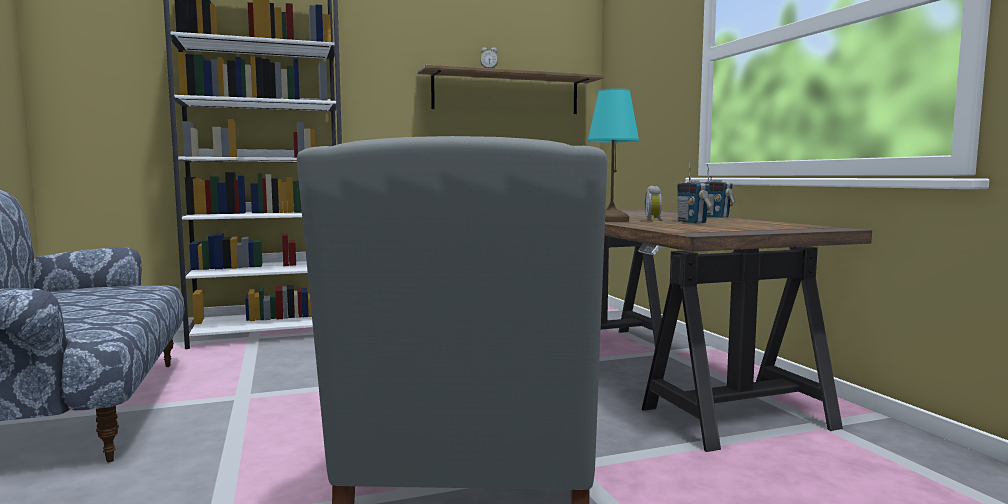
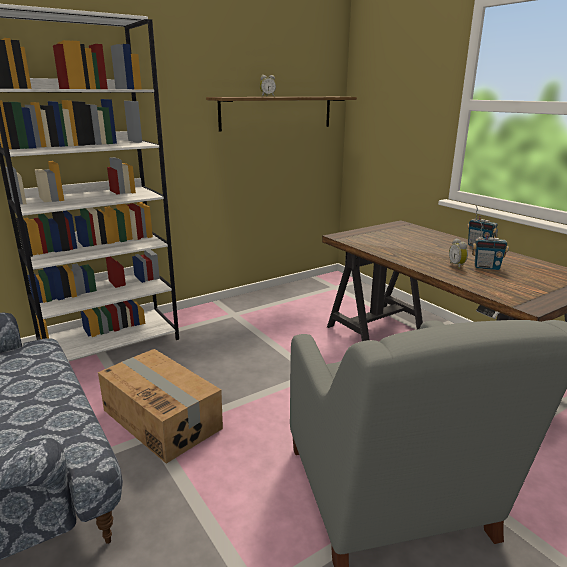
camera: 15 degrees left, 15 degrees up
turquoise table lamp [587,88,639,222] -> none
radio [677,162,713,223] -> radio turned 45 degrees counterclockwise [472,223,509,270]
none -> cardboard box [98,349,223,464]

